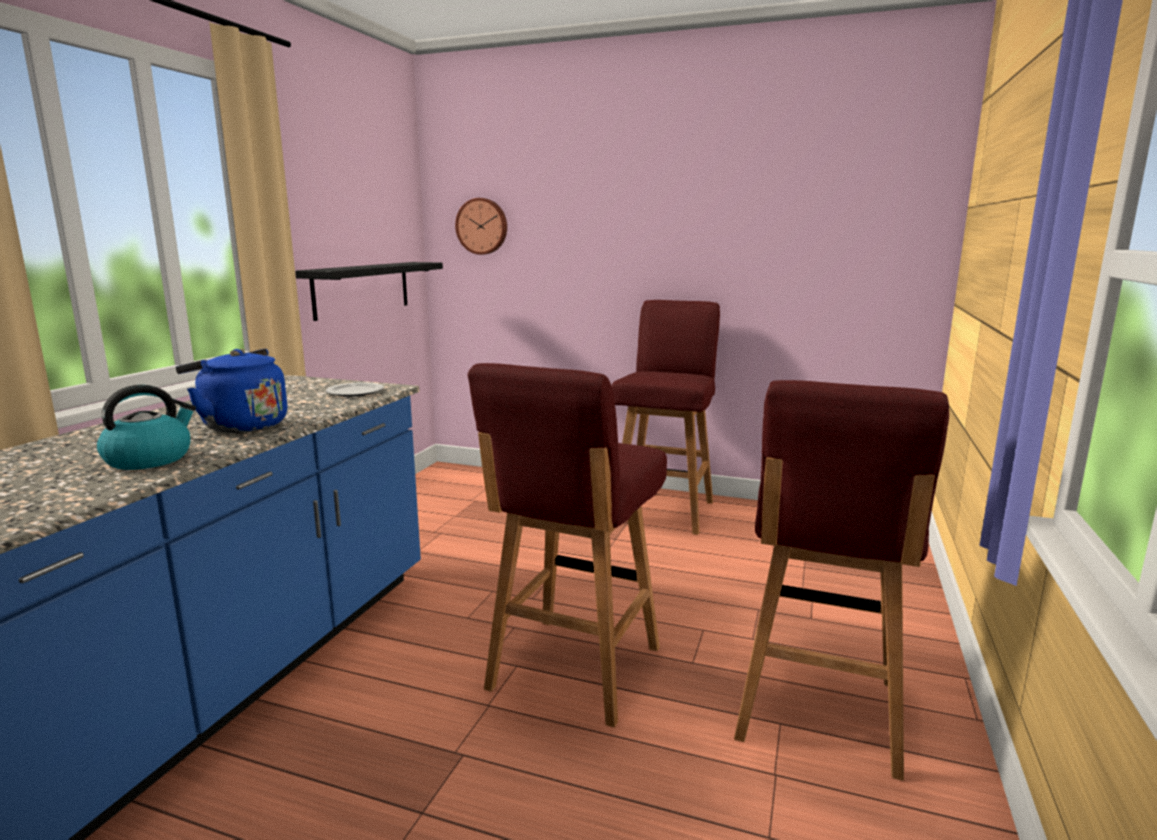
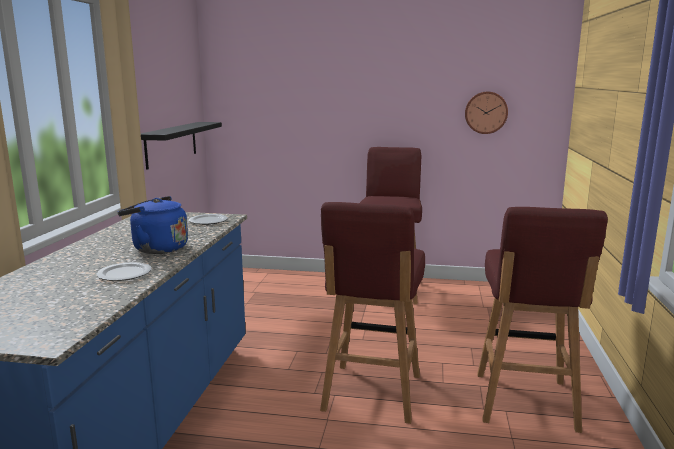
camera: 10 degrees left, 0 degrees up
kettle [97,385,196,470] -> plate [96,262,152,281]
wall clock [455,198,507,255] -> wall clock moved to [465,92,508,134]

